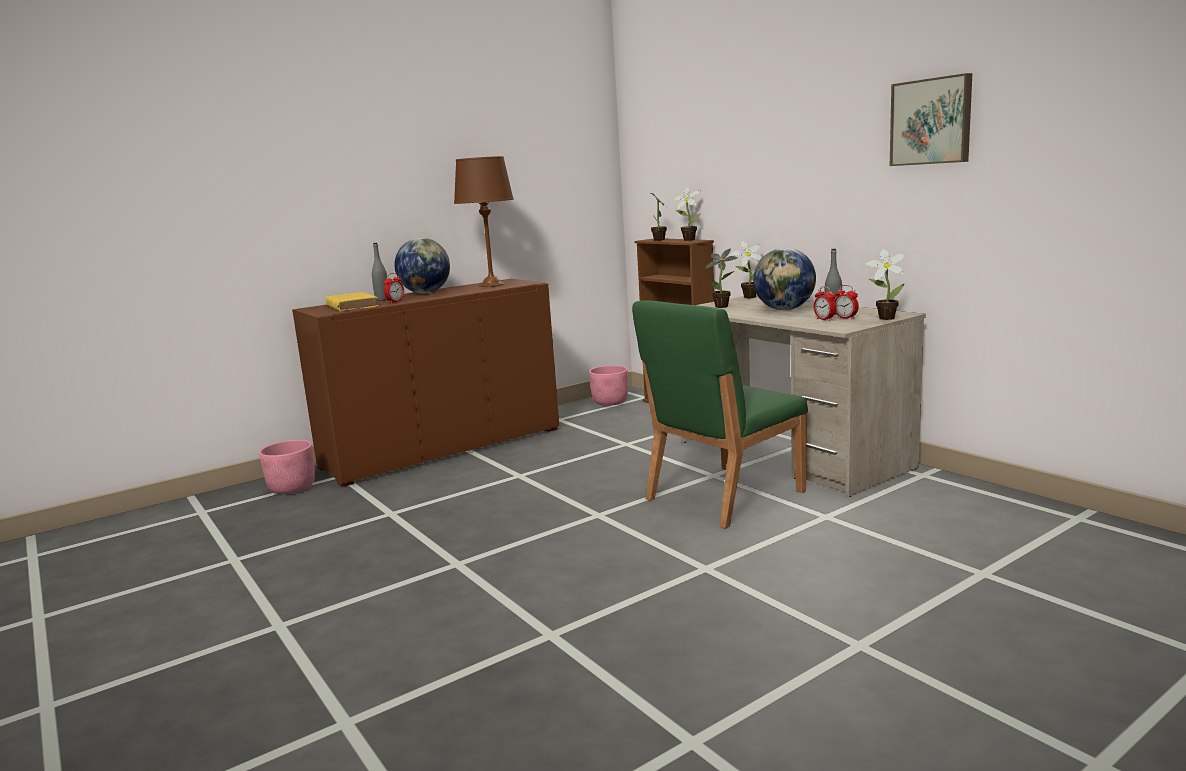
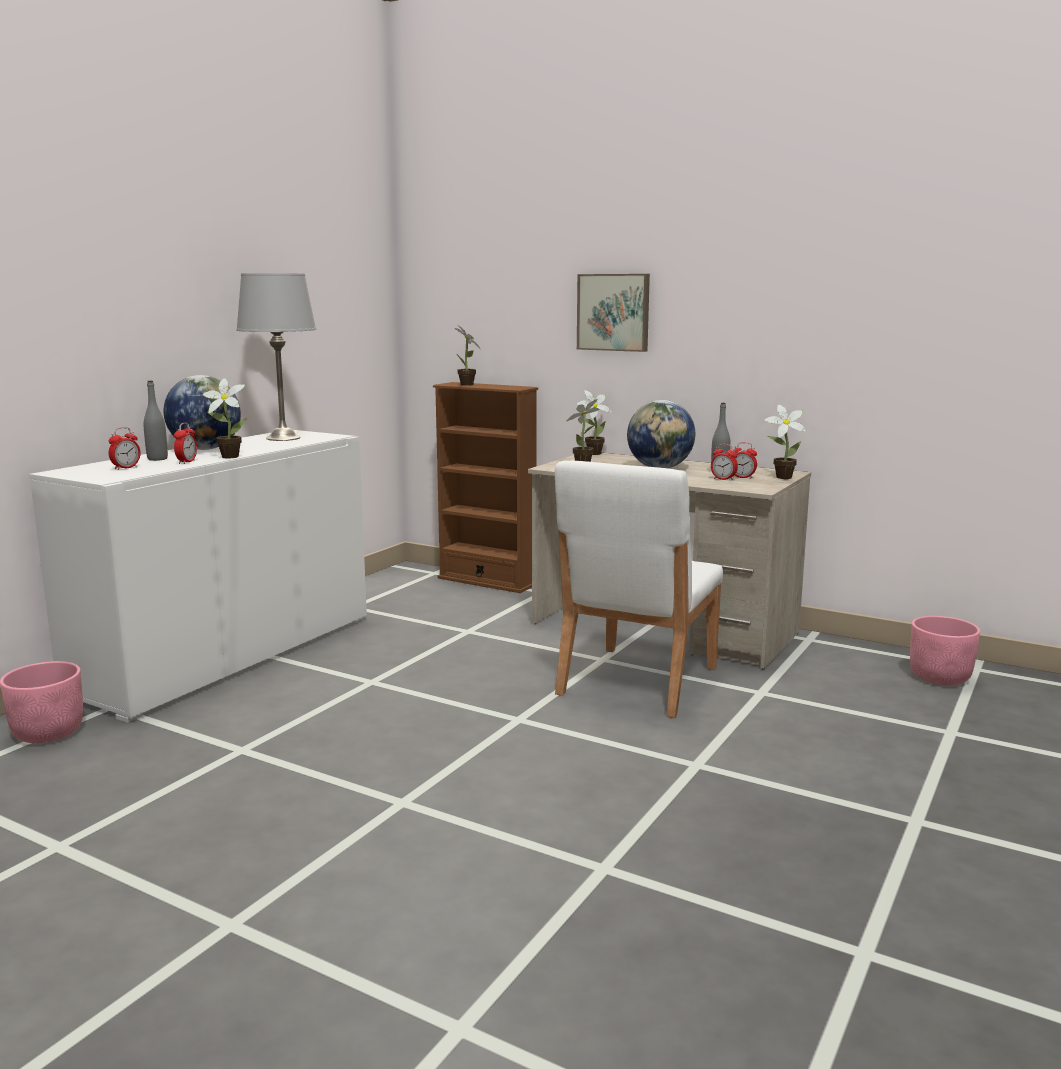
camera: 25 degrees left, 0 degrees up
brown cabinet [292,279,559,487] -> white cabinet [29,430,367,723]
yellow book [326,292,379,311] -> alarm clock [109,427,141,470]
brown table lamp [454,156,514,287] -> grey table lamp [236,273,316,441]
pink planter [589,365,628,406] -> pink planter moved to [910,616,980,686]
green chair [632,300,808,529] -> white chair [555,461,723,718]
potted plant [673,187,701,241] -> potted plant moved to [203,378,247,458]
picture [890,73,972,166] -> picture moved to [577,274,650,352]

